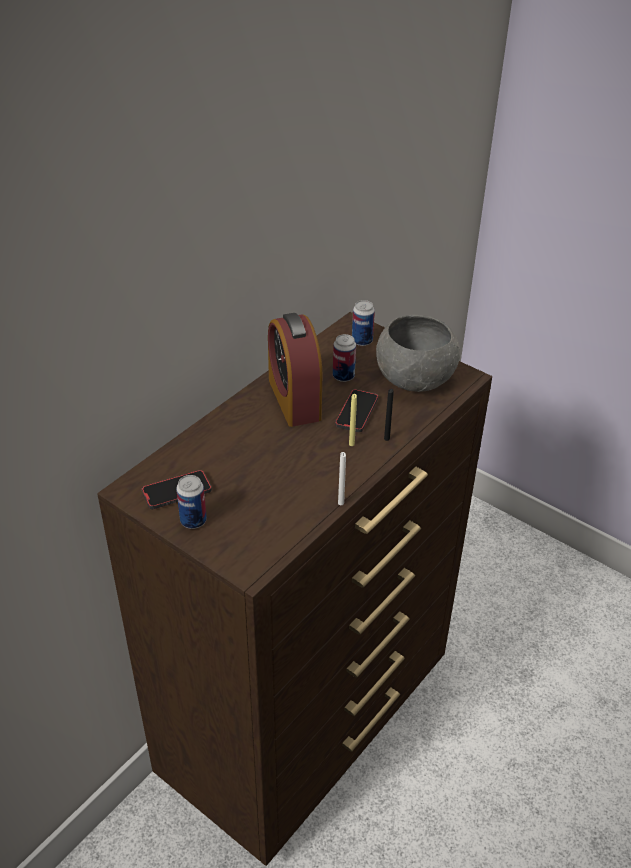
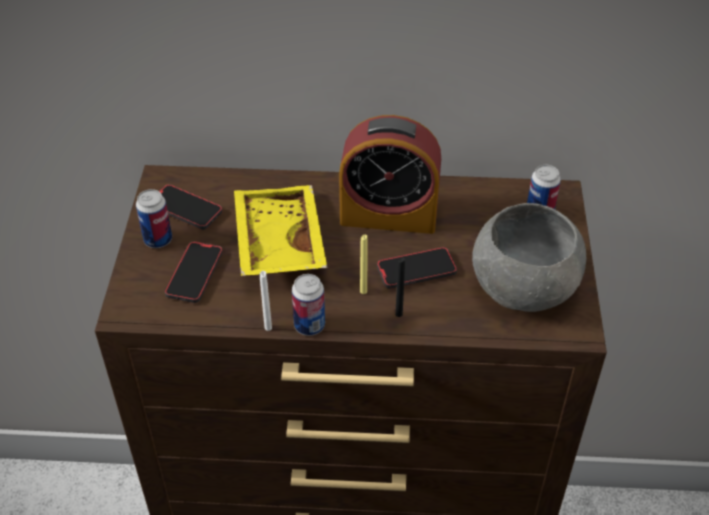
camera: 55 degrees right, 5 degrees up
alarm clock [268,313,322,427] -> alarm clock turned 120 degrees counterclockwise [339,115,441,234]
can [333,334,356,382] -> can moved to [292,274,325,336]
none -> phone [165,241,223,303]
none -> yellow tray [234,185,328,276]

